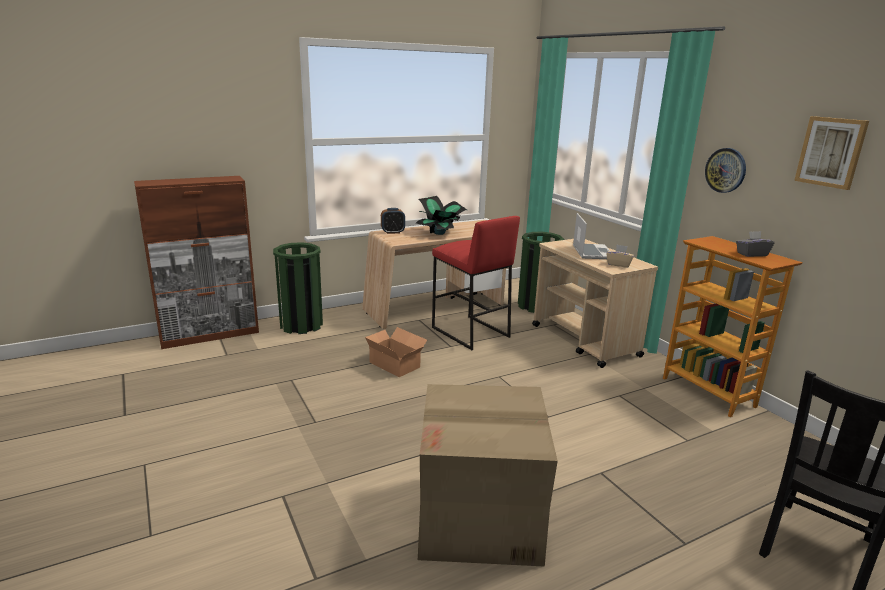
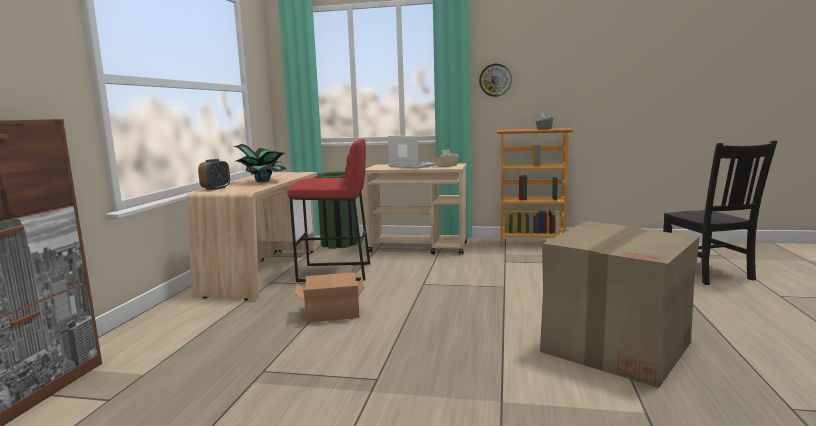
camera: 50 degrees left, 10 degrees down
green trash can [273,242,323,334] -> none
picture [794,116,869,190] -> none

